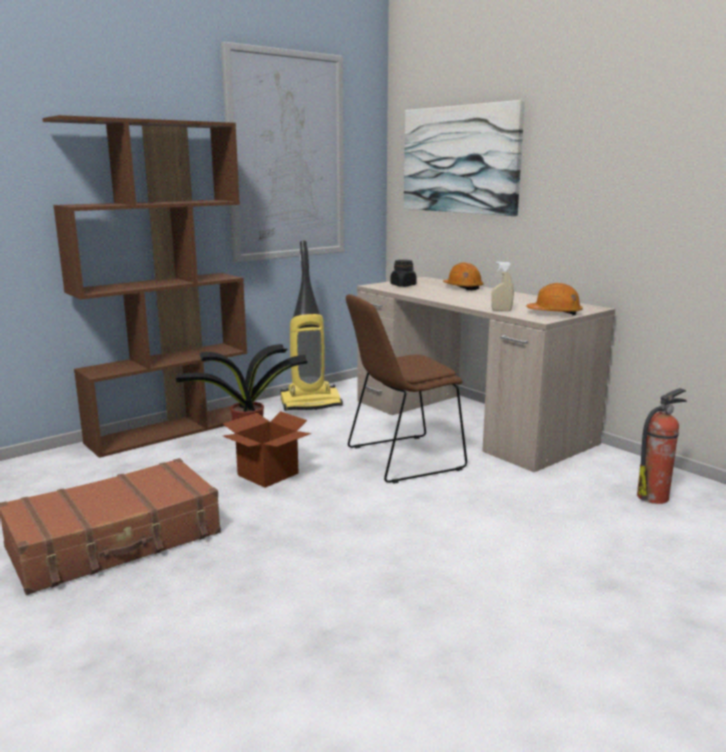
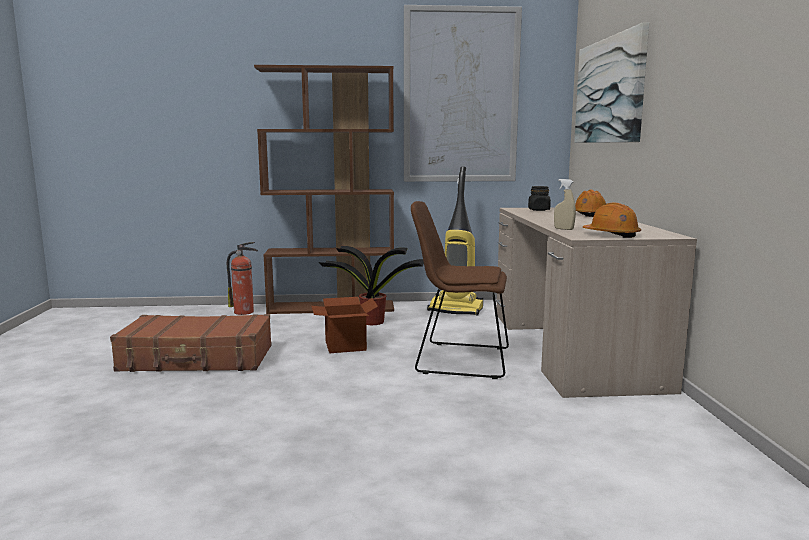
camera: 35 degrees right, 5 degrees down
fire extinguisher [637,388,687,504] -> fire extinguisher moved to [227,242,258,315]

